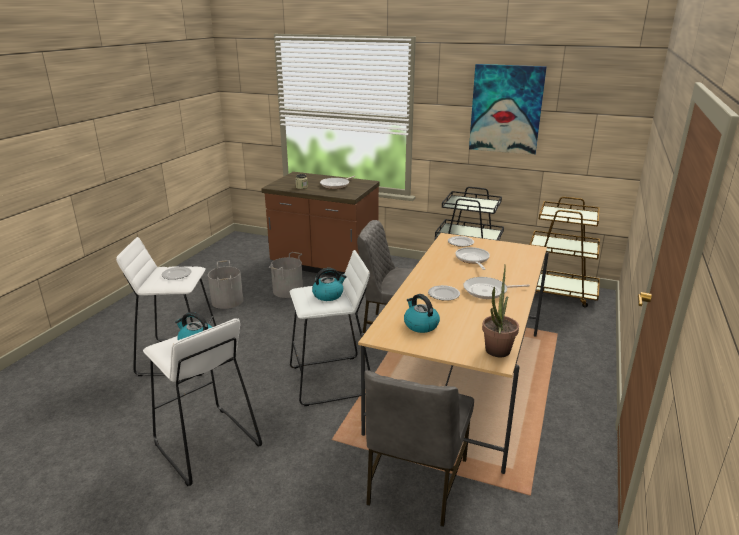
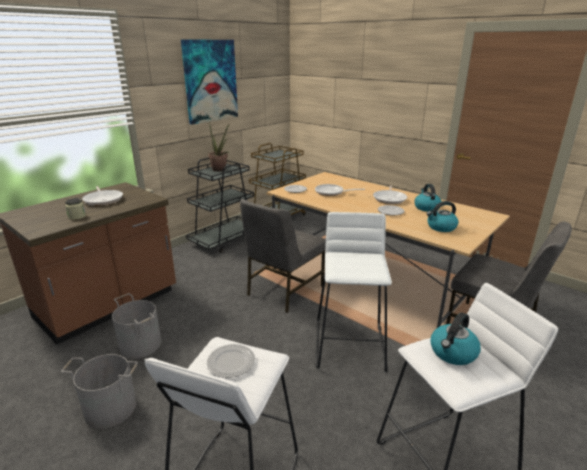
camera: 70 degrees left, 0 degrees up
kettle [312,268,347,301] -> kettle moved to [414,184,442,212]
potted plant [482,265,519,357] -> potted plant moved to [208,121,229,172]

